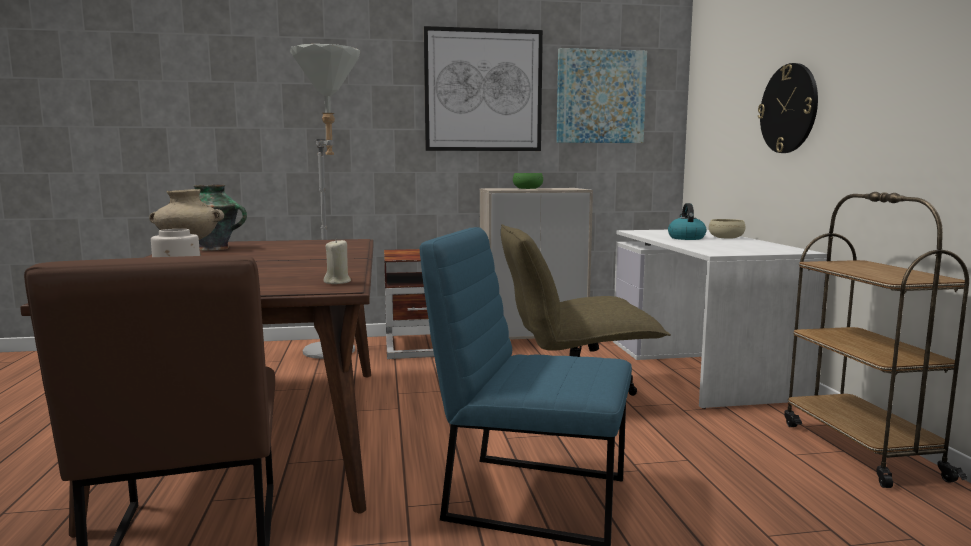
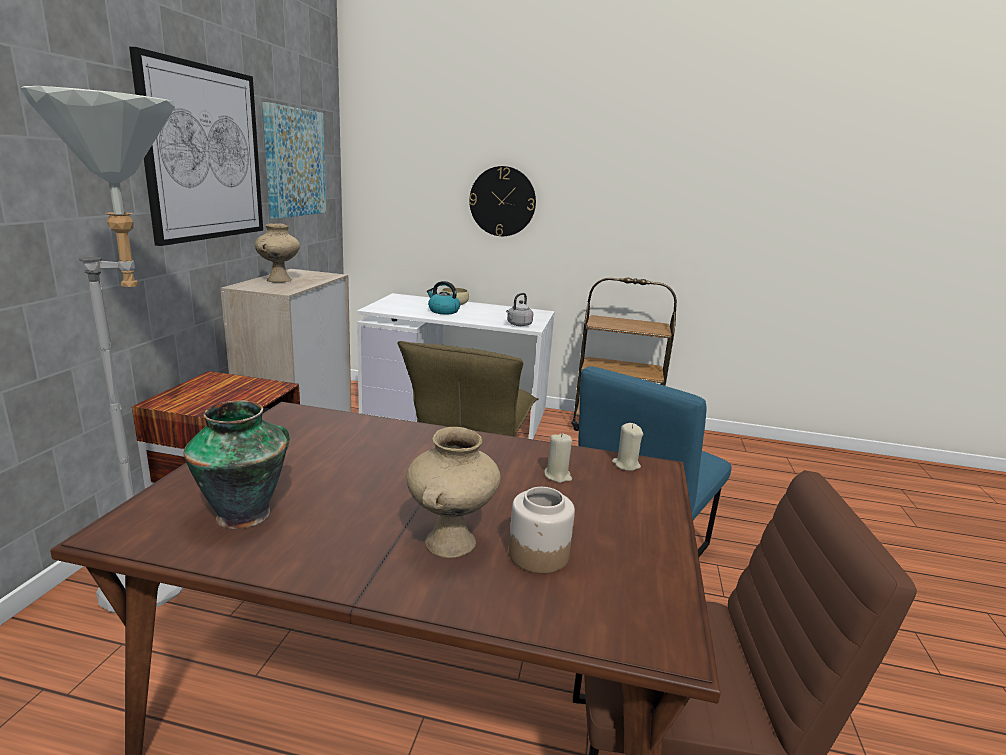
camera: 70 degrees left, 10 degrees up
green bowl [513,173,543,189] -> beige vase [255,223,300,283]
none -> grey kettle [506,293,533,326]
none -> beige candle [544,433,572,483]

